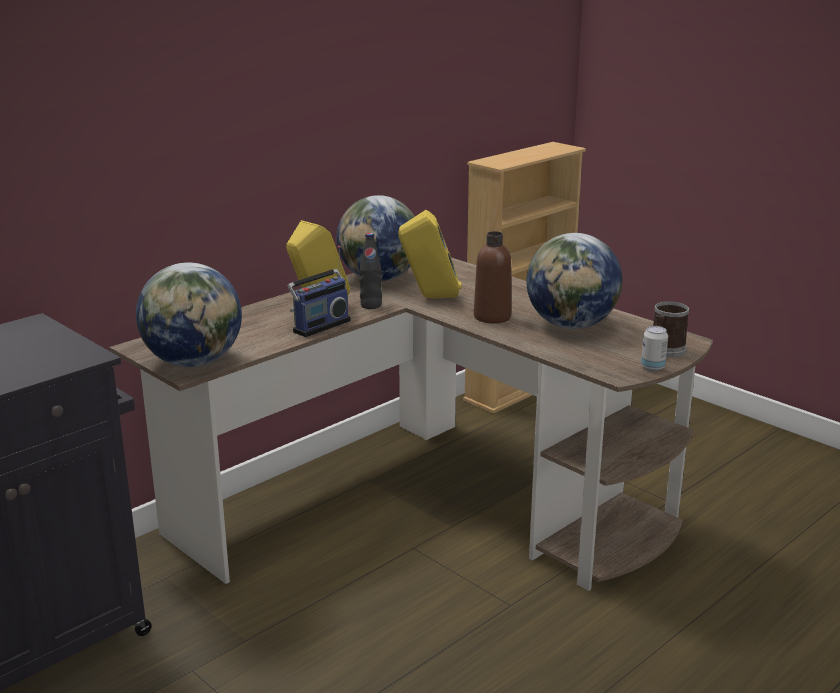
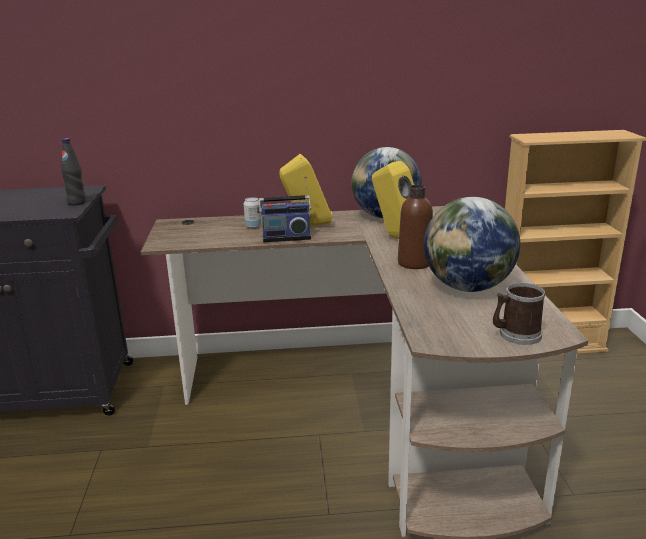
camera: 40 degrees right, 0 degrees up
globe [136,262,242,367] -> none
black bottle [359,233,382,309] -> black bottle moved to [61,138,86,205]
can [641,326,668,371] -> can moved to [244,197,262,229]

